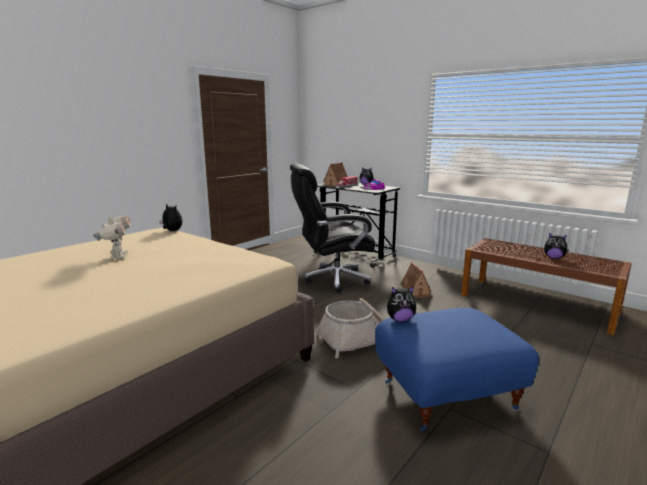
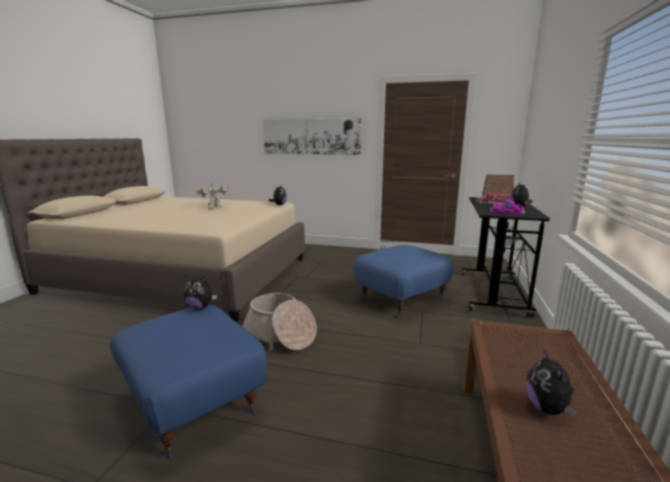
camera: 65 degrees right, 0 degrees up
black office chair [290,164,376,293] -> blue ottoman [353,245,453,318]
plush toy [387,286,416,322] -> plush toy turned 45 degrees counterclockwise [183,275,217,310]
toy house [400,262,432,298] -> none
none -> picture [263,118,362,155]

